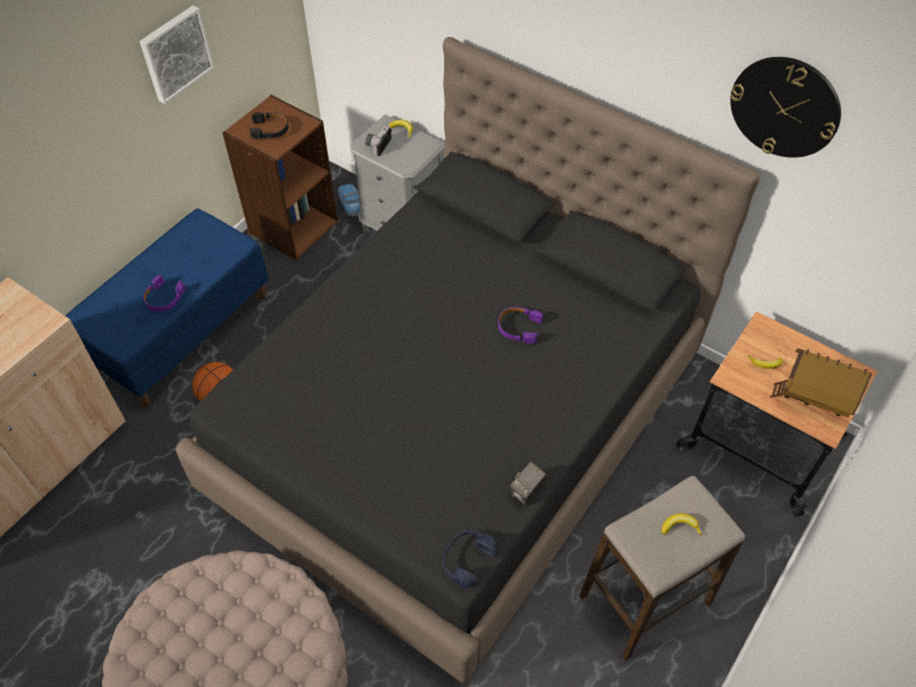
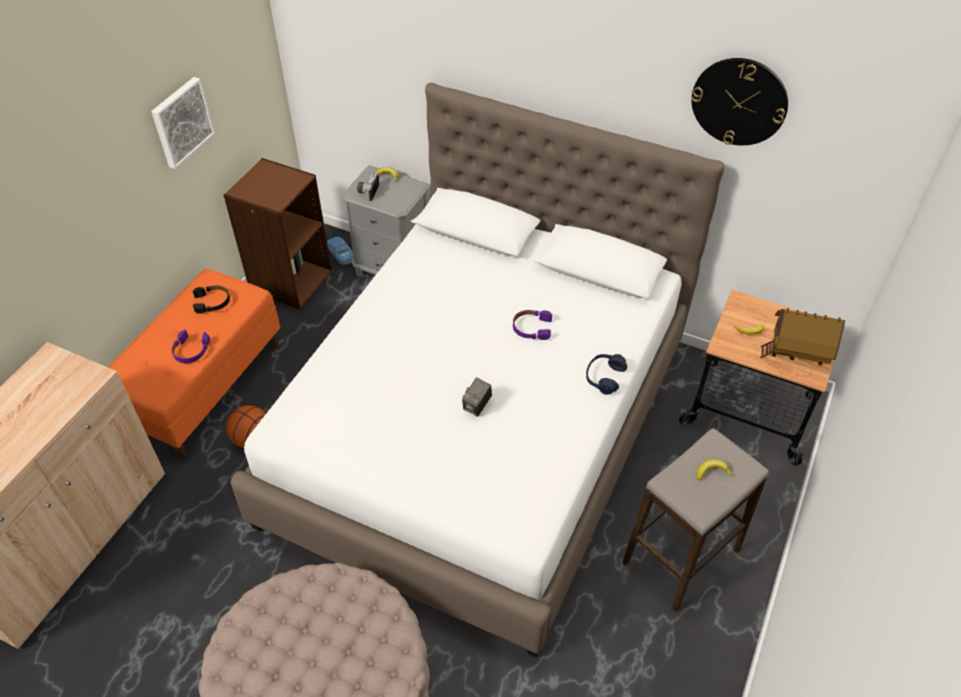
camera: 10 degrees left, 5 degrees down
blue bench [65,208,269,407] -> orange bench [108,269,280,459]
black bed [175,37,760,684] -> white bed [230,83,725,657]
black headphones [250,112,289,139] -> black headphones moved to [193,286,230,314]
blue headphones [442,530,498,589] -> blue headphones moved to [586,354,627,395]
camera [510,462,546,505] -> camera moved to [462,377,492,417]

